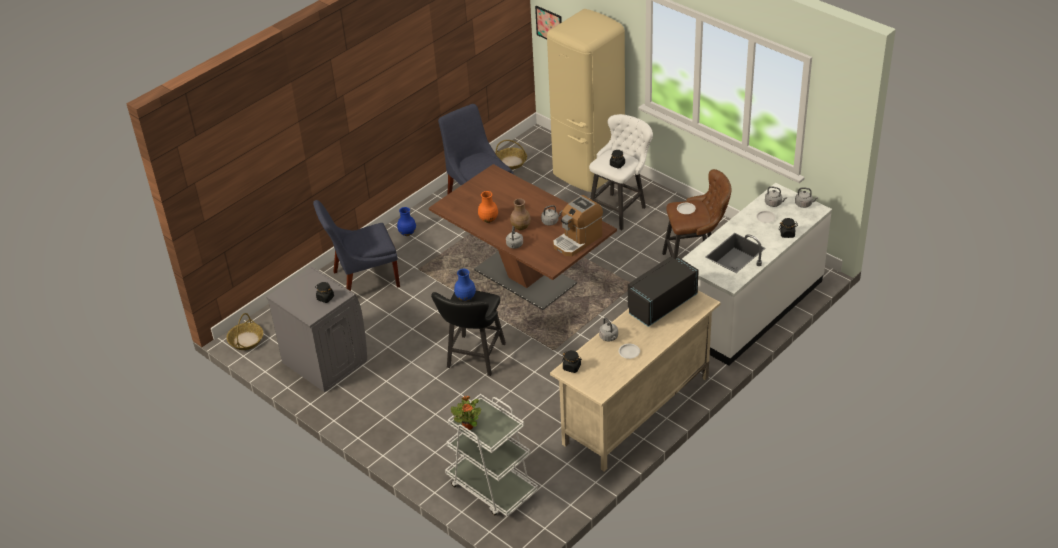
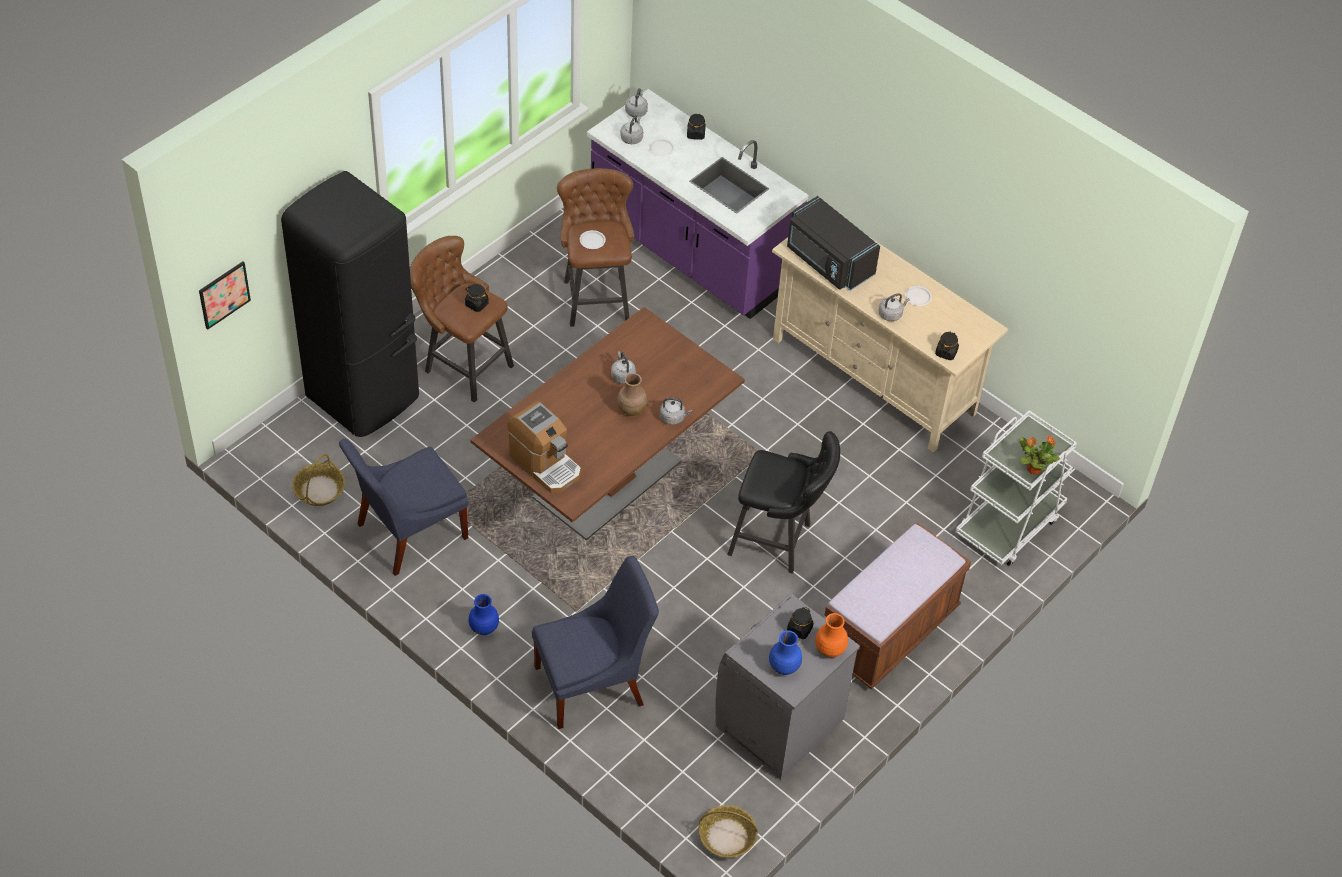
camera: 95 degrees left, 10 degrees up
blue chair [313,200,400,291] -> blue chair turned 90 degrees counterclockwise [532,556,659,729]
blue vase [454,269,476,301] -> blue vase moved to [769,630,802,675]
orange vase [478,191,498,223] -> orange vase moved to [815,613,848,658]
beige fridge [547,9,625,192] -> black fridge [281,171,419,437]
coffee machine [553,195,603,256] -> coffee machine moved to [507,401,581,493]
white stool [589,114,653,230] -> brown stool [410,236,514,403]
white counter [682,183,832,366] -> purple counter [587,89,809,319]
none -> brown bench [825,523,971,690]

